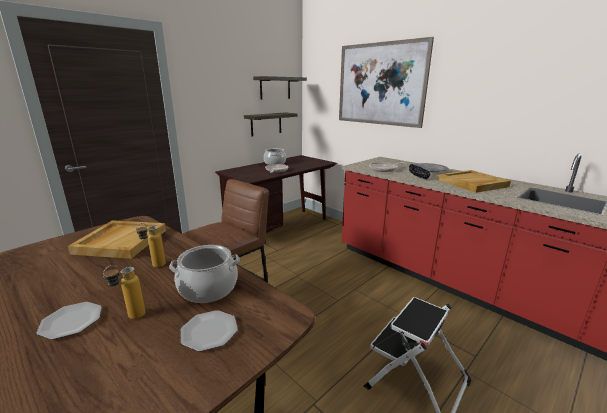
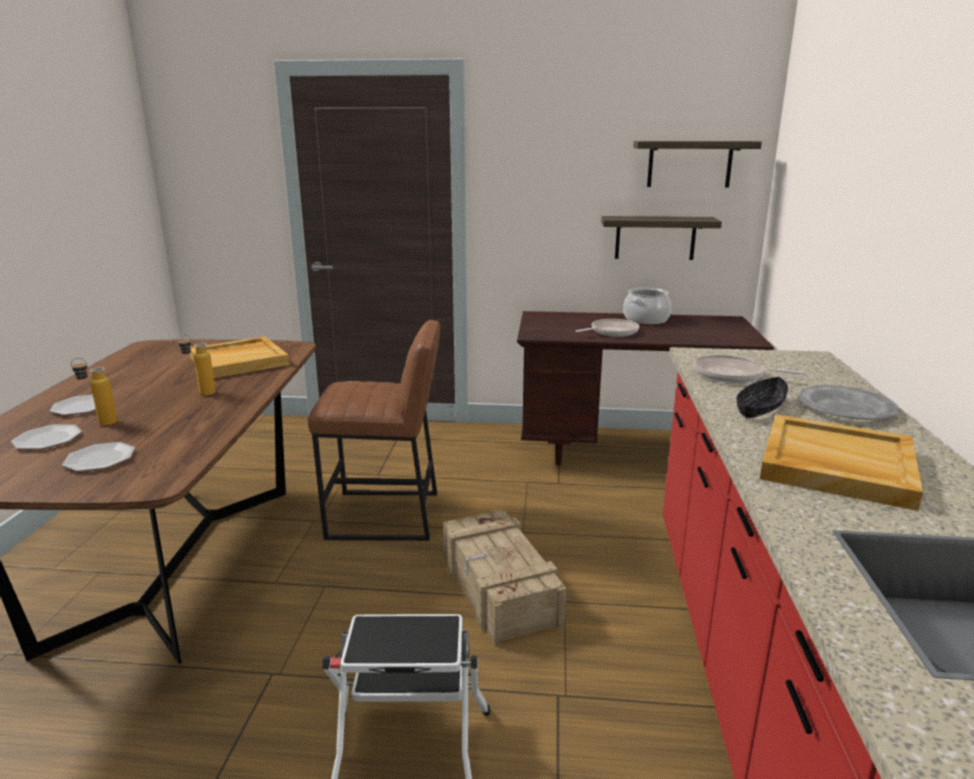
camera: 50 degrees right, 0 degrees up
cooking pot [169,245,240,303] -> none
picture [339,37,434,128] -> none
none -> plate [11,425,82,450]
none -> crate [443,510,566,646]

